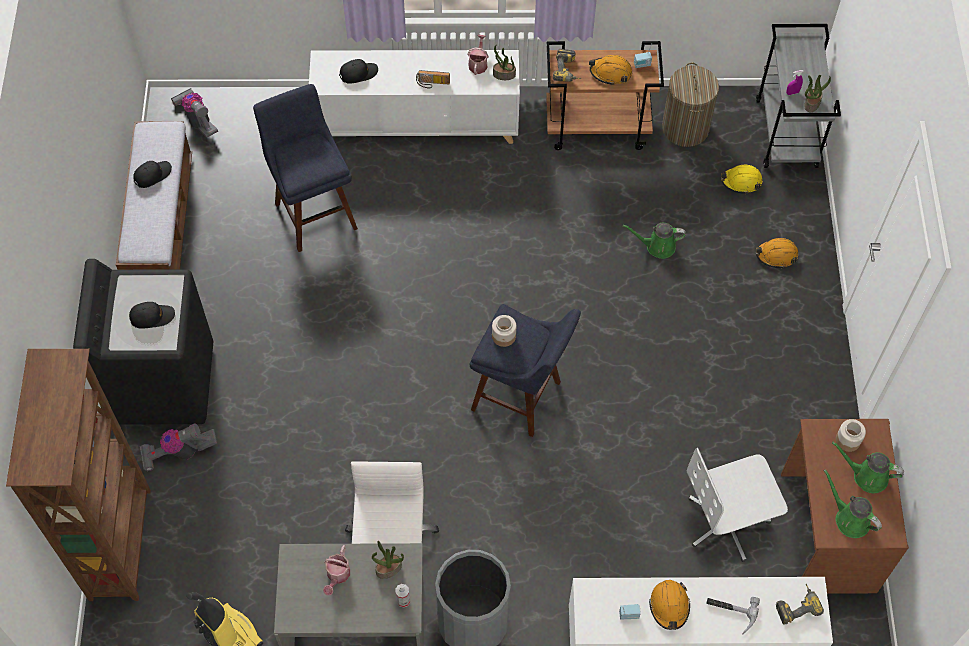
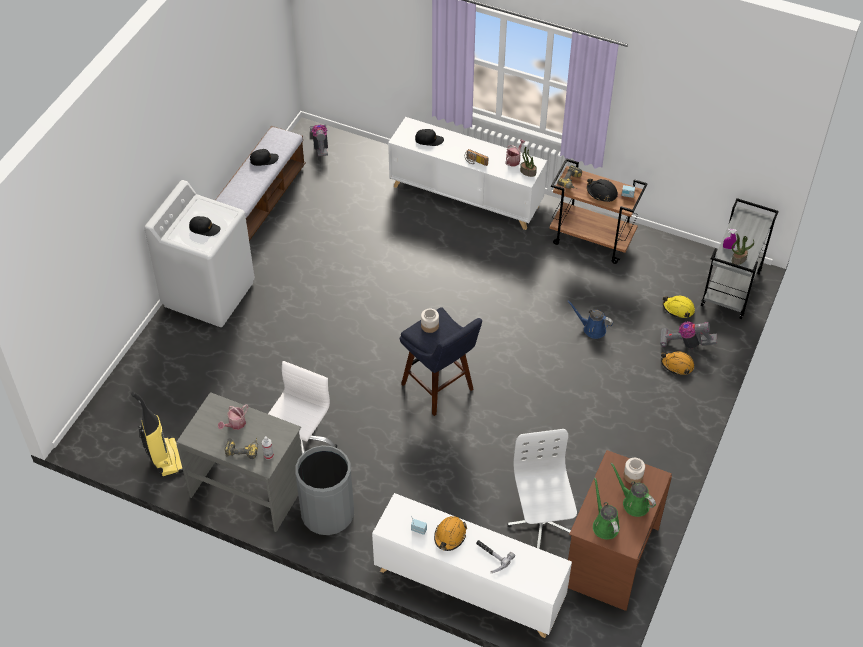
camera: 25 degrees right, 10 degrees down
brown bookcase [6,349,151,601] -> none
black washing machine [73,259,213,425] -> white washing machine [144,180,255,327]
vacuum cleaner [139,423,217,471] -> vacuum cleaner moved to [660,321,717,349]
blue stool [253,84,358,252] -> none
potted plant [372,541,404,579] -> none
orange hard hat [589,55,632,85] -> black hard hat [587,178,618,202]
green watering can [623,223,686,259] -> blue watering can [567,301,613,339]
laundry basket [662,62,719,147] -> none
white office chair [686,448,788,562] -> white office chair turned 75 degrees clockwise [507,429,577,549]
power drill [776,584,824,625] -> power drill moved to [225,437,258,459]

